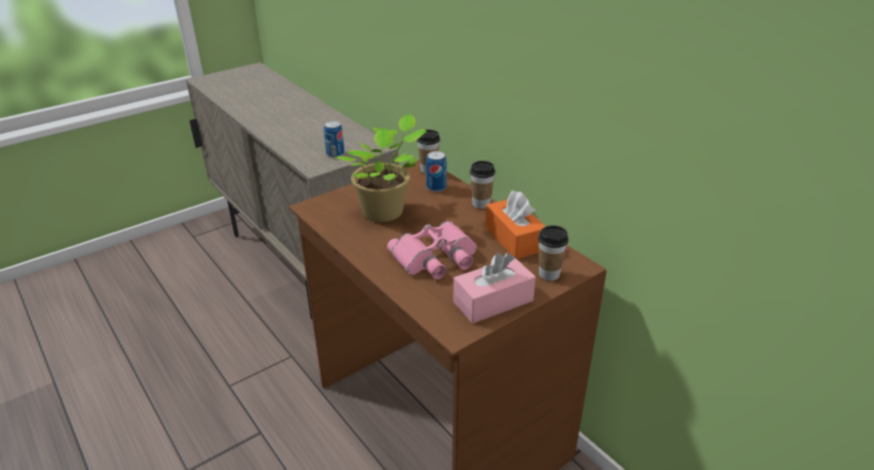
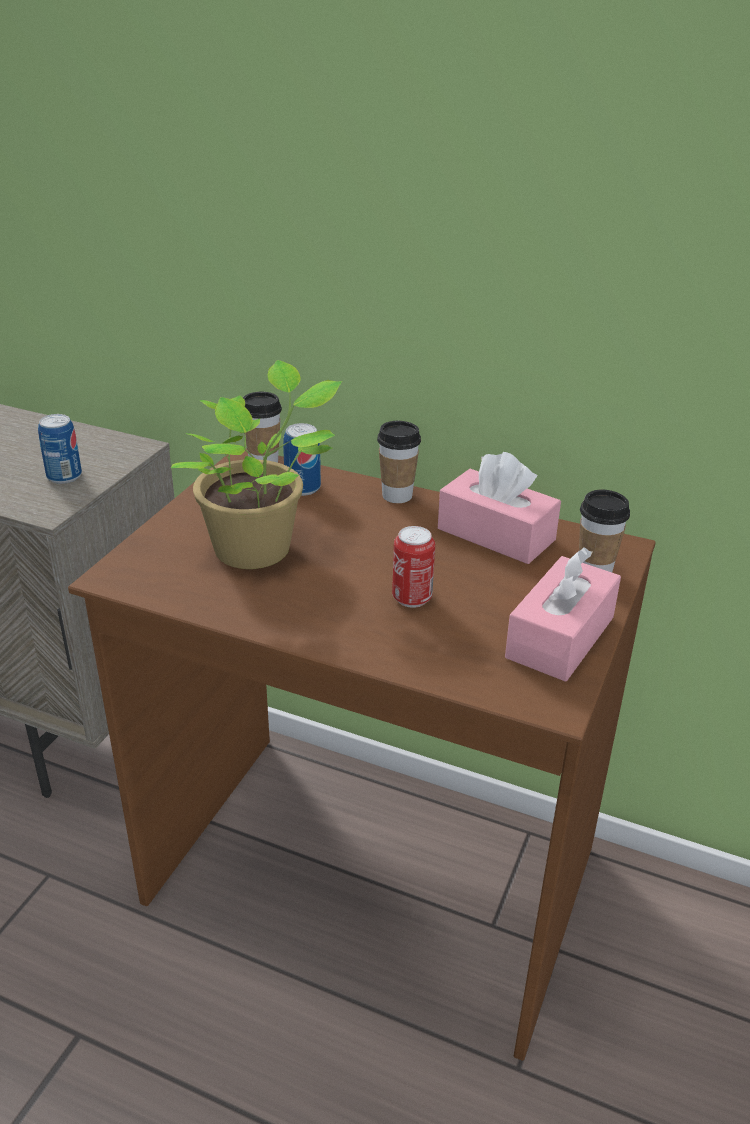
camera: 30 degrees left, 0 degrees up
pink binoculars [387,221,477,280] -> can [392,526,435,608]
orange tissue box [485,191,546,259] -> pink tissue box [438,452,561,564]

